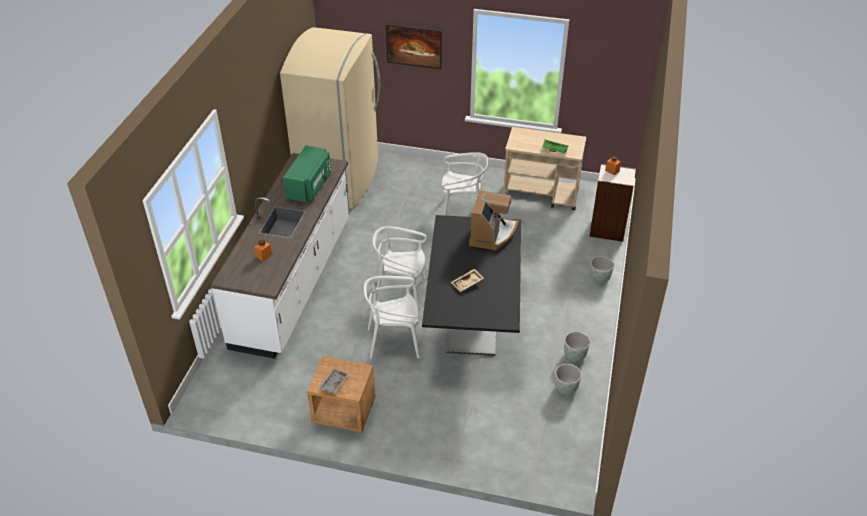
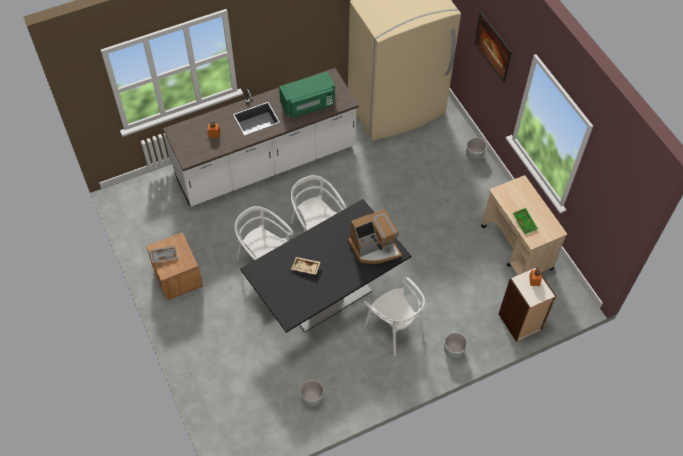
camera: 50 degrees right, 15 degrees up
white chair [441,152,488,216] -> white chair moved to [364,275,425,356]
grey planter [564,332,590,361] -> grey planter moved to [466,137,487,161]

